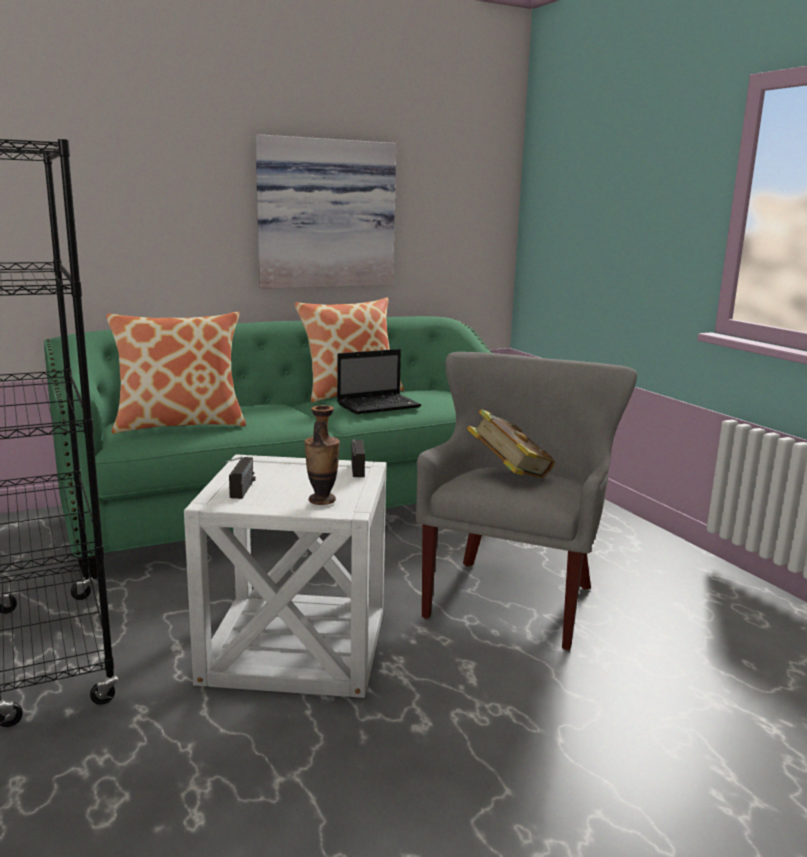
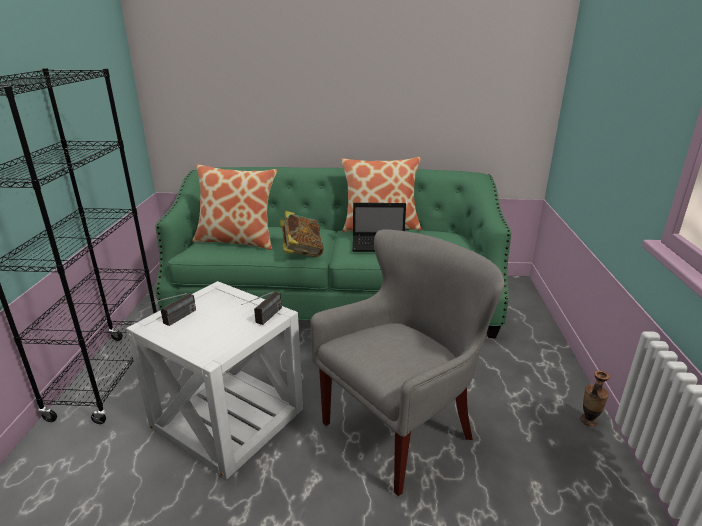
camera: 30 degrees right, 10 degrees up
picture [256,134,396,289] -> none
vase [304,405,340,505] -> vase moved to [580,371,610,427]
book [467,409,555,478] -> book moved to [280,211,324,257]

